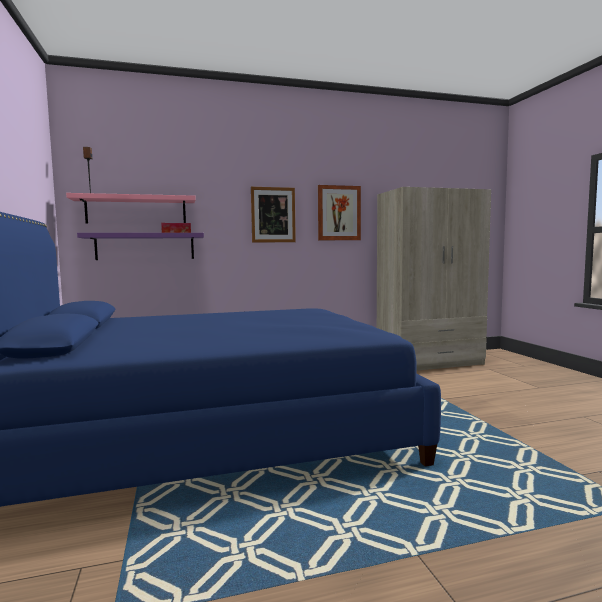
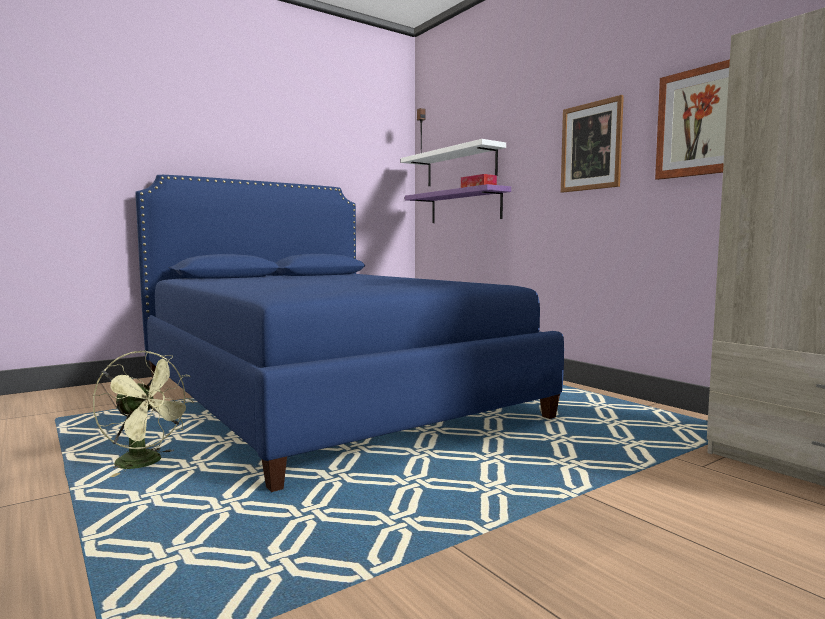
camera: 70 degrees right, 0 degrees up
pink shelf [66,193,196,224] -> white shelf [401,139,506,186]
none -> green fan [93,351,194,477]

